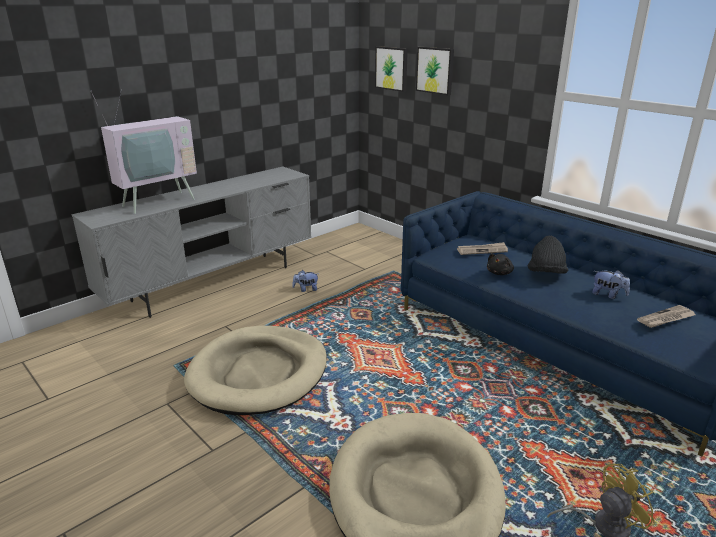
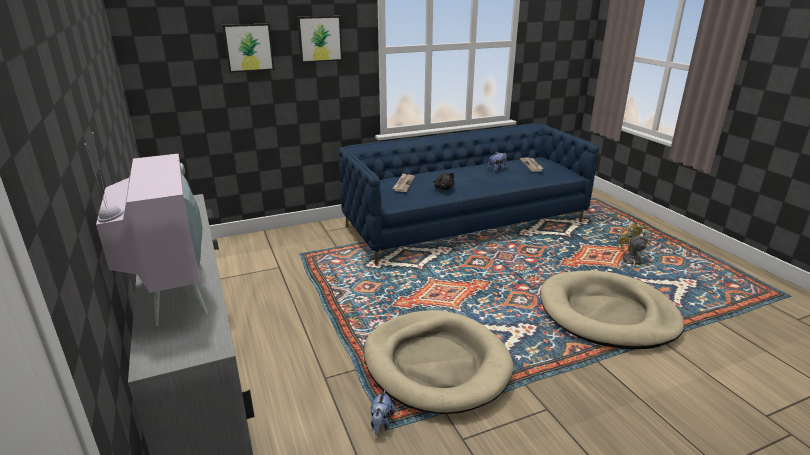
camera: 70 degrees left, 0 degrees up
plush toy [292,270,318,292] -> plush toy moved to [371,390,394,436]
picture [375,46,408,92] -> picture moved to [297,16,343,63]
black hat [528,236,568,274] -> none

